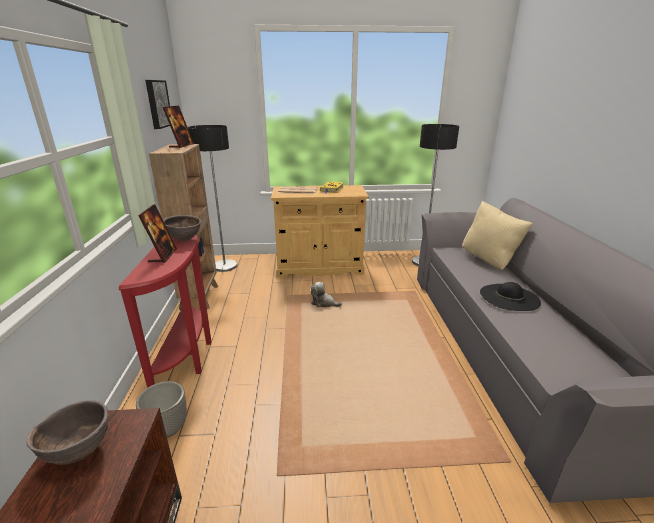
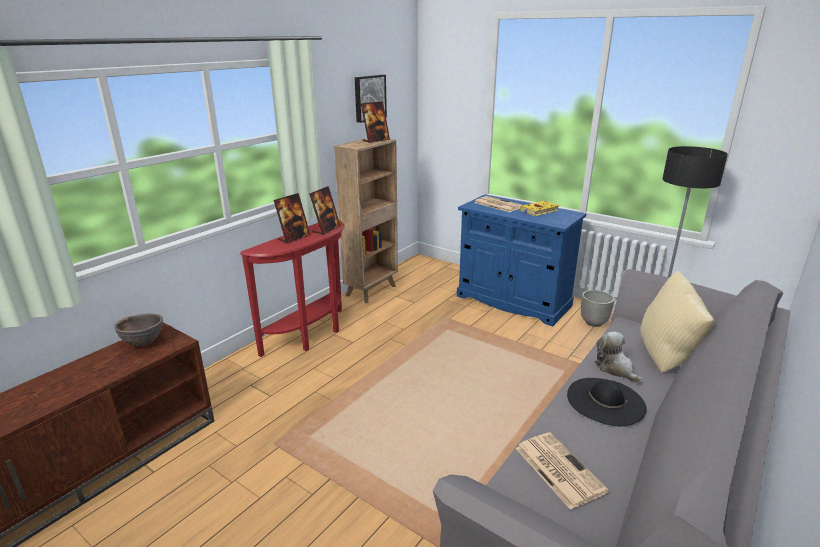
camera: 40 degrees right, 0 degrees up
planter [136,381,187,437] -> planter moved to [581,290,615,327]
brown bowl [163,215,201,242] -> picture frame [309,186,340,235]
floor lamp [188,125,238,272] -> none
beige cabinet [271,185,369,277] -> blue cabinet [457,194,586,326]
plush toy [311,282,342,307] -> plush toy moved to [594,332,642,383]
none -> newspaper [516,432,609,510]

